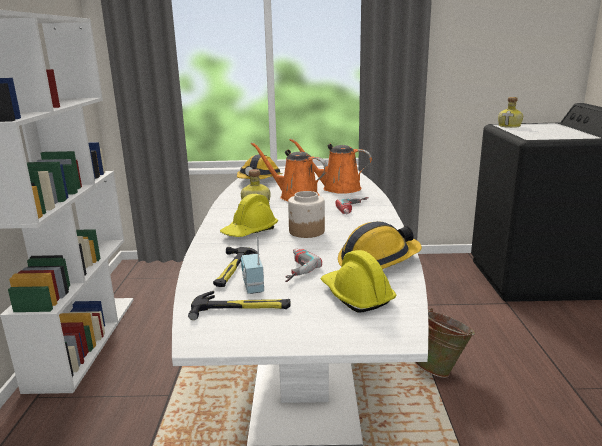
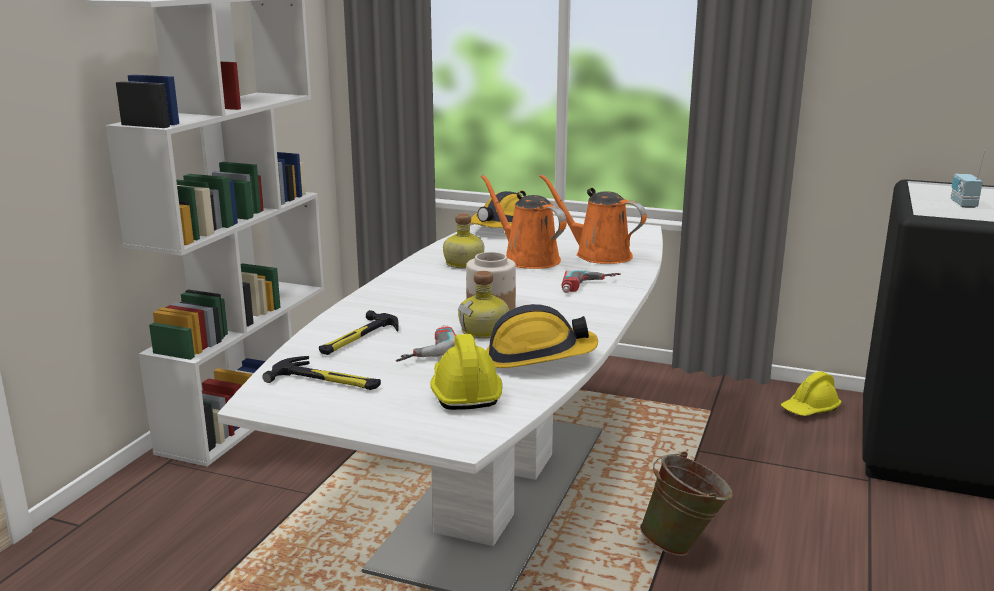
camera: 20 degrees right, 0 degrees up
yellow hard hat [220,194,278,237] -> yellow hard hat moved to [781,372,842,416]
radio [241,236,264,294] -> radio moved to [951,150,986,208]
bottle [498,97,523,128] -> bottle moved to [458,271,509,339]

